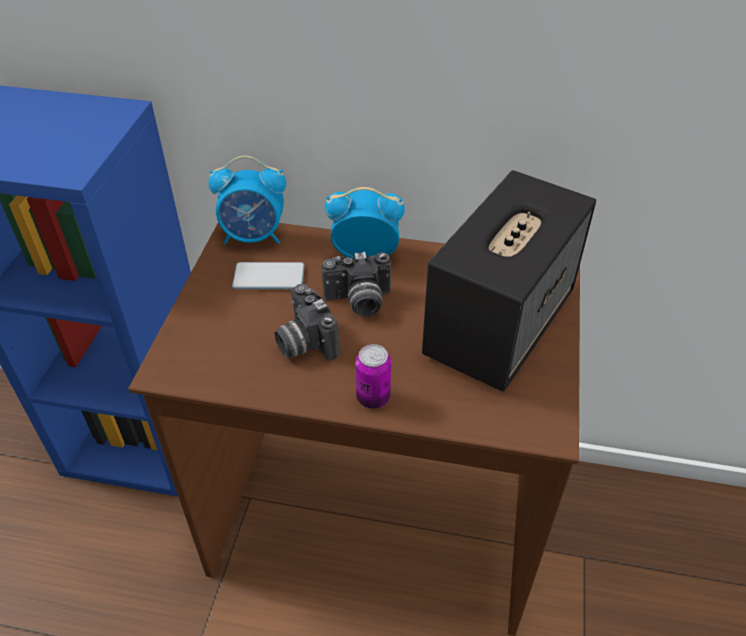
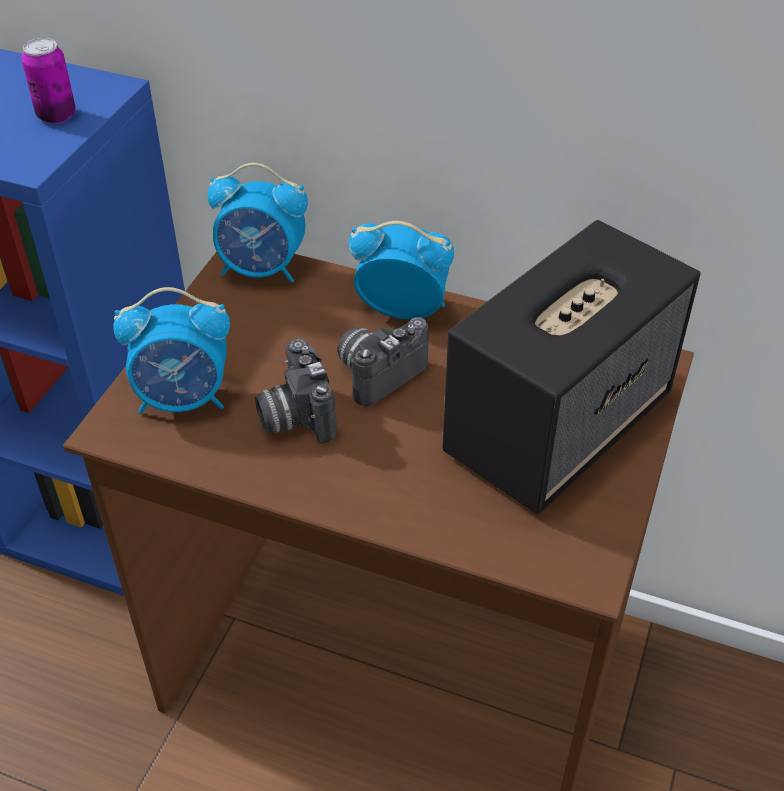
camera: 10 degrees right, 0 degrees up
phone [232,262,305,290] -> none
camera [321,252,391,317] -> camera turned 135 degrees clockwise [337,317,428,407]
can [355,344,391,409] -> can moved to [21,38,76,123]
none -> alarm clock [113,287,230,414]

